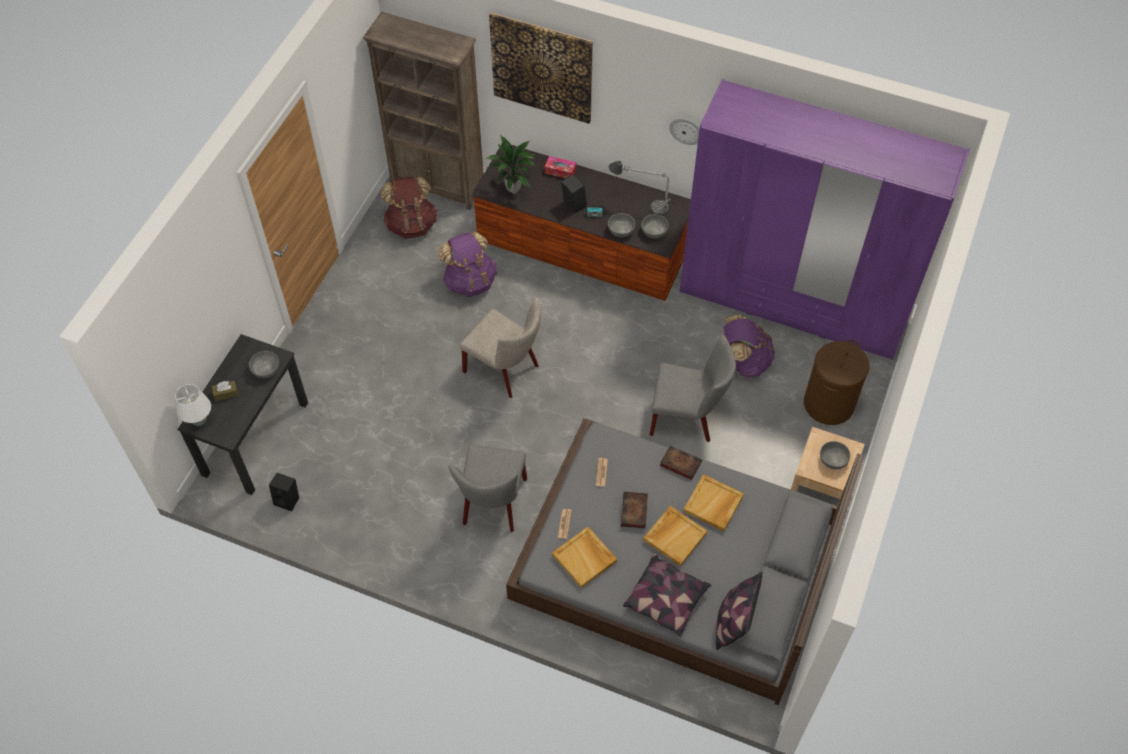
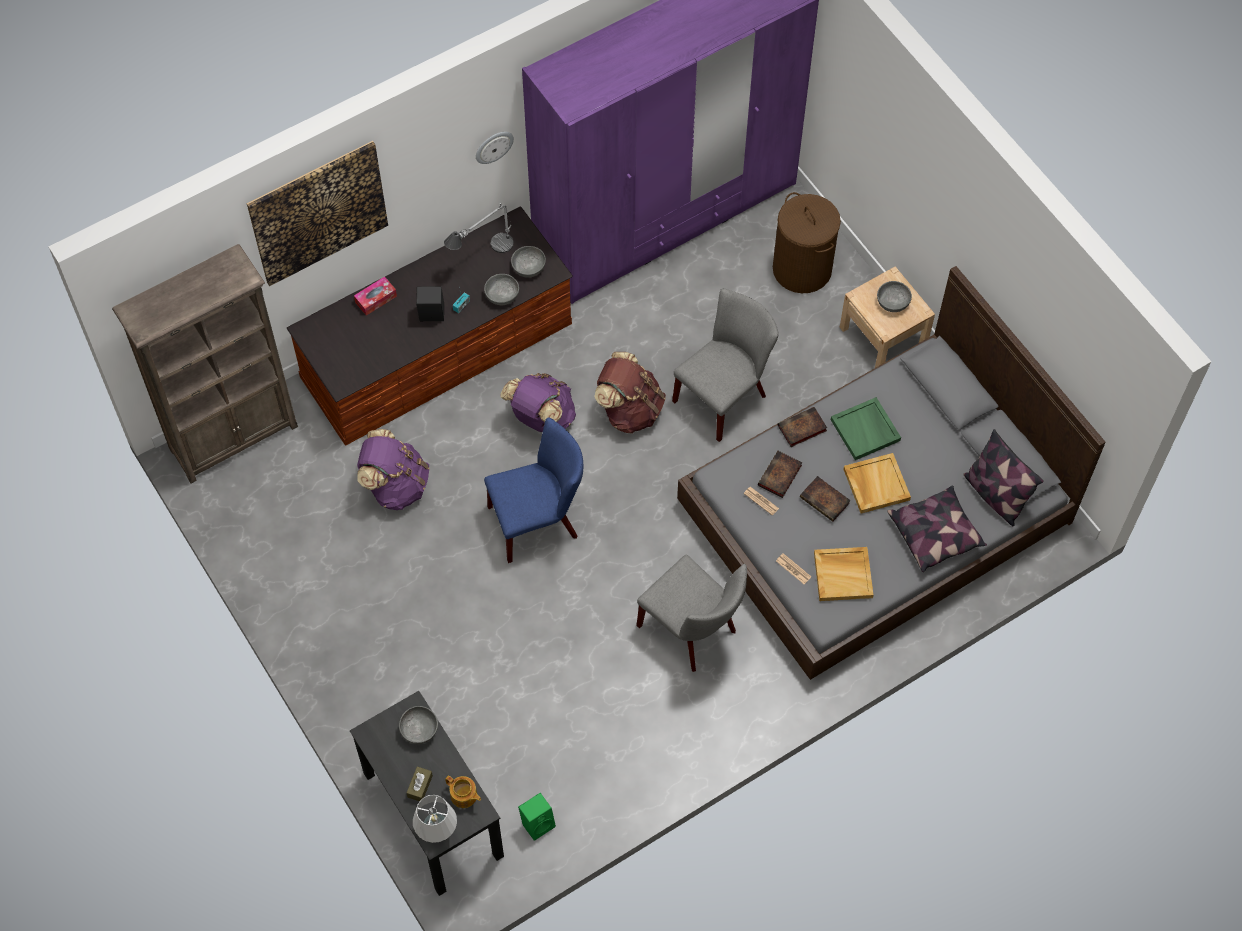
camera: 55 degrees left, 5 degrees up
black speaker [269,473,299,511] -> green speaker [518,793,556,841]
brown backpack [381,176,437,239] -> brown backpack moved to [594,352,666,434]
beige chair [460,297,541,398] -> blue chair [484,417,583,563]
potted plant [485,135,536,194] -> none
beige tray [683,474,744,531] -> green tray [831,397,901,460]
purple backpack [724,315,775,377] -> purple backpack moved to [501,373,576,432]
none -> teapot [445,776,481,808]
none -> book [758,451,802,498]

